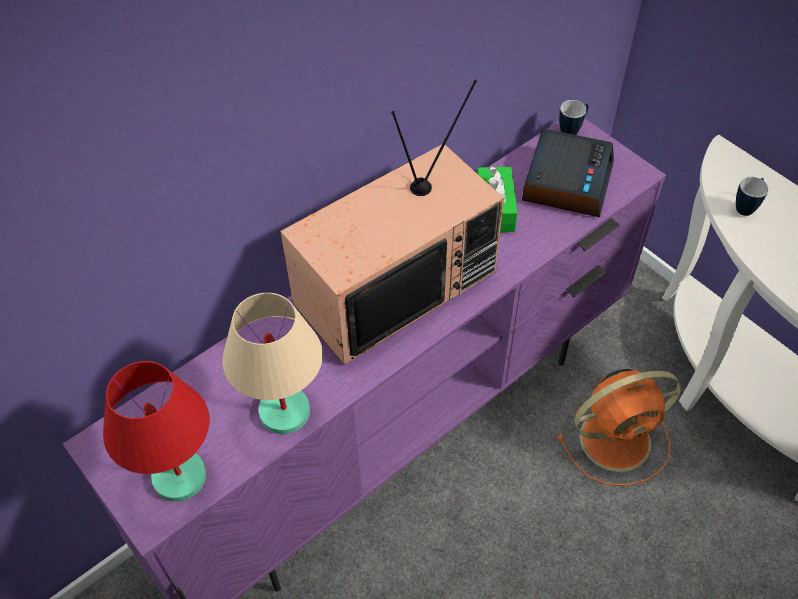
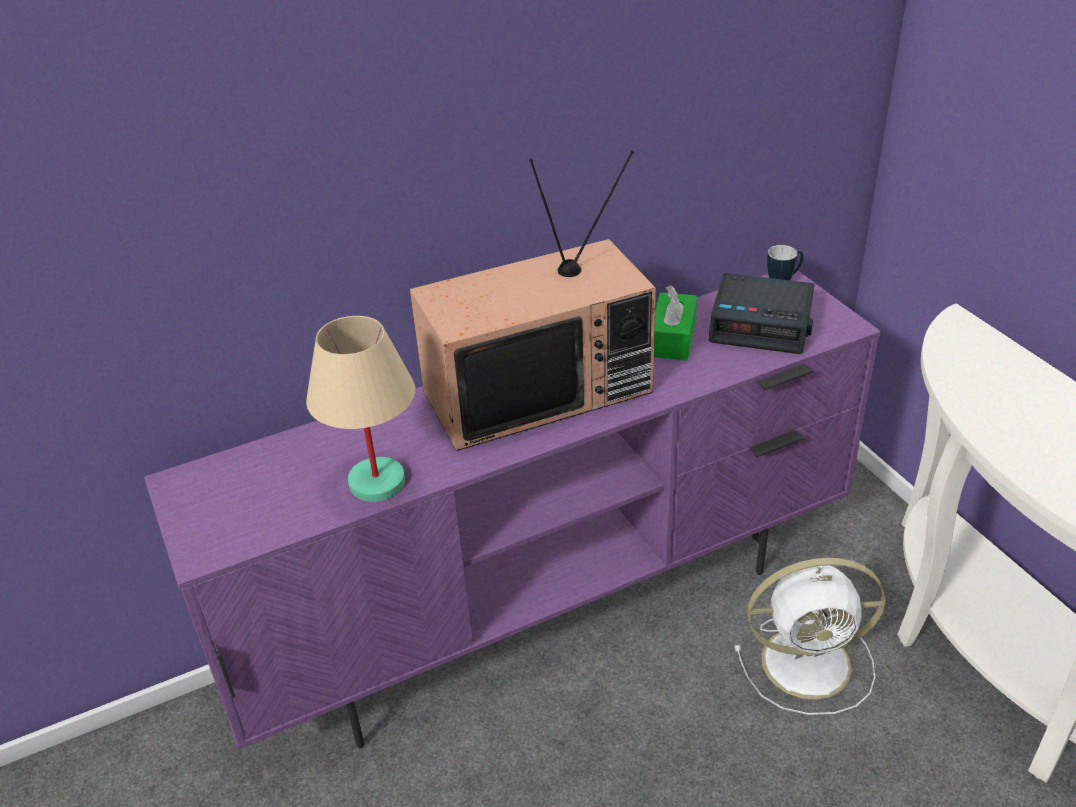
camera: 15 degrees right, 15 degrees down
red table lamp [103,361,210,502] -> none
alarm clock [522,129,614,217] -> alarm clock turned 75 degrees clockwise [708,273,814,354]
orange fan [557,369,681,486] -> white fan [735,558,885,715]
mug [736,177,769,216] -> none

